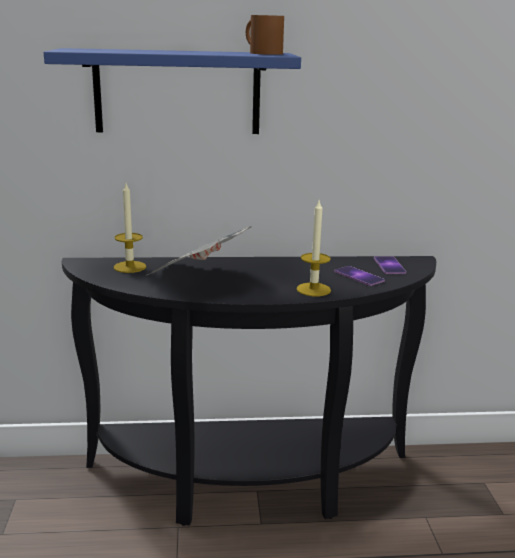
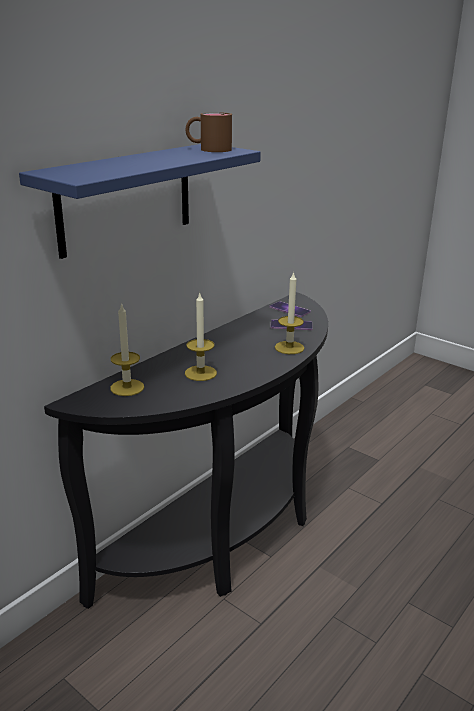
camera: 45 degrees left, 5 degrees up
newspaper [147,226,252,275] -> candle [185,291,217,381]

